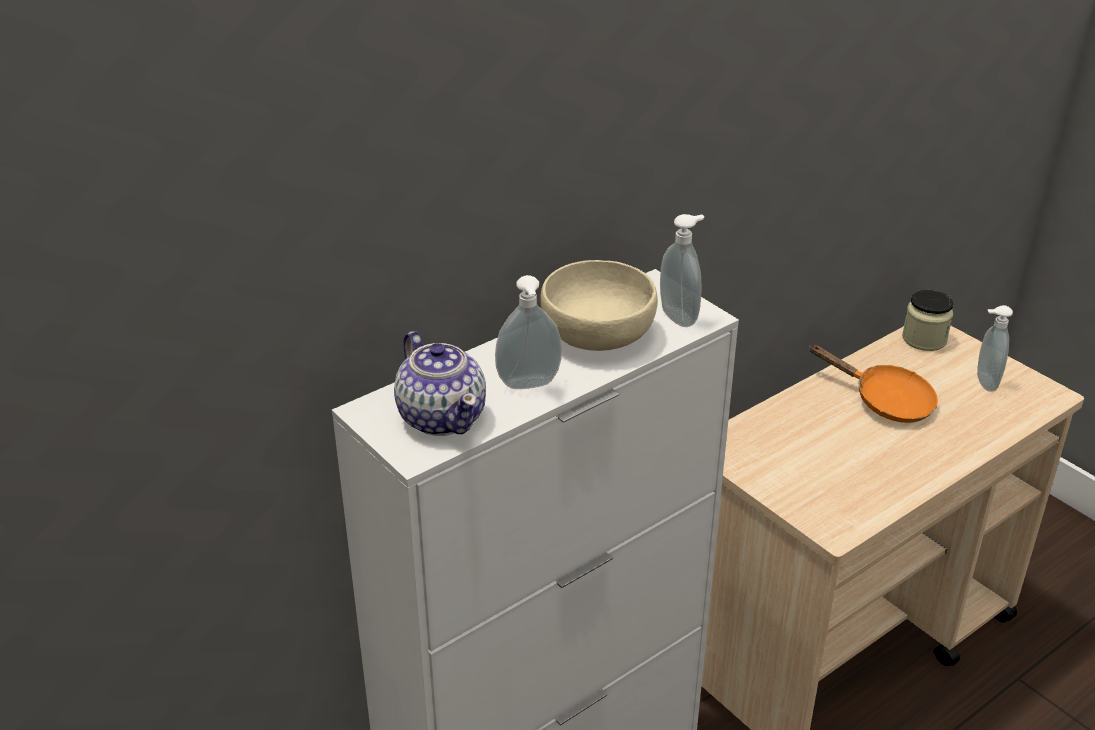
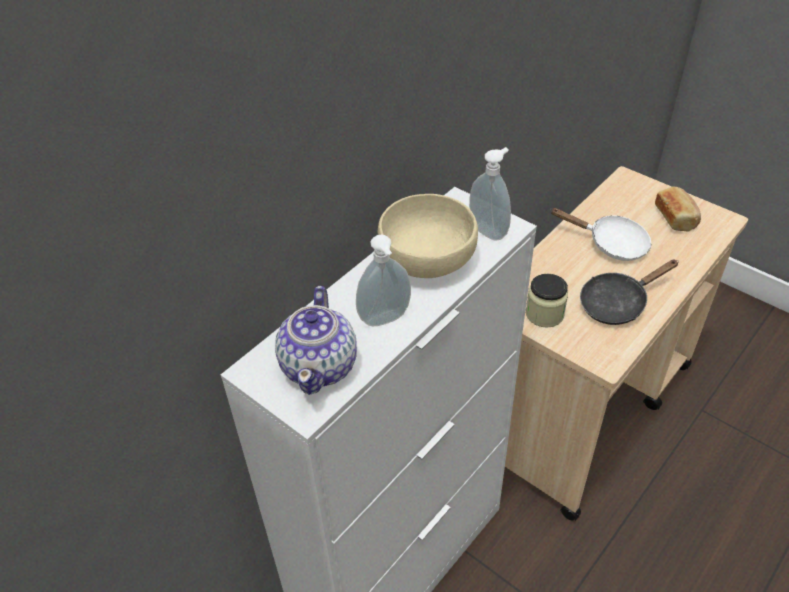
camera: 10 degrees left, 10 degrees up
teapot [394,331,486,436] -> teapot turned 45 degrees clockwise [275,286,357,395]
orange frying pan [809,345,938,423] -> white frying pan [550,208,651,261]
jar [902,290,954,351] -> jar moved to [526,274,568,328]
soap dispenser [977,305,1013,392] -> bread [655,186,701,231]
none -> black frying pan [580,259,679,325]

